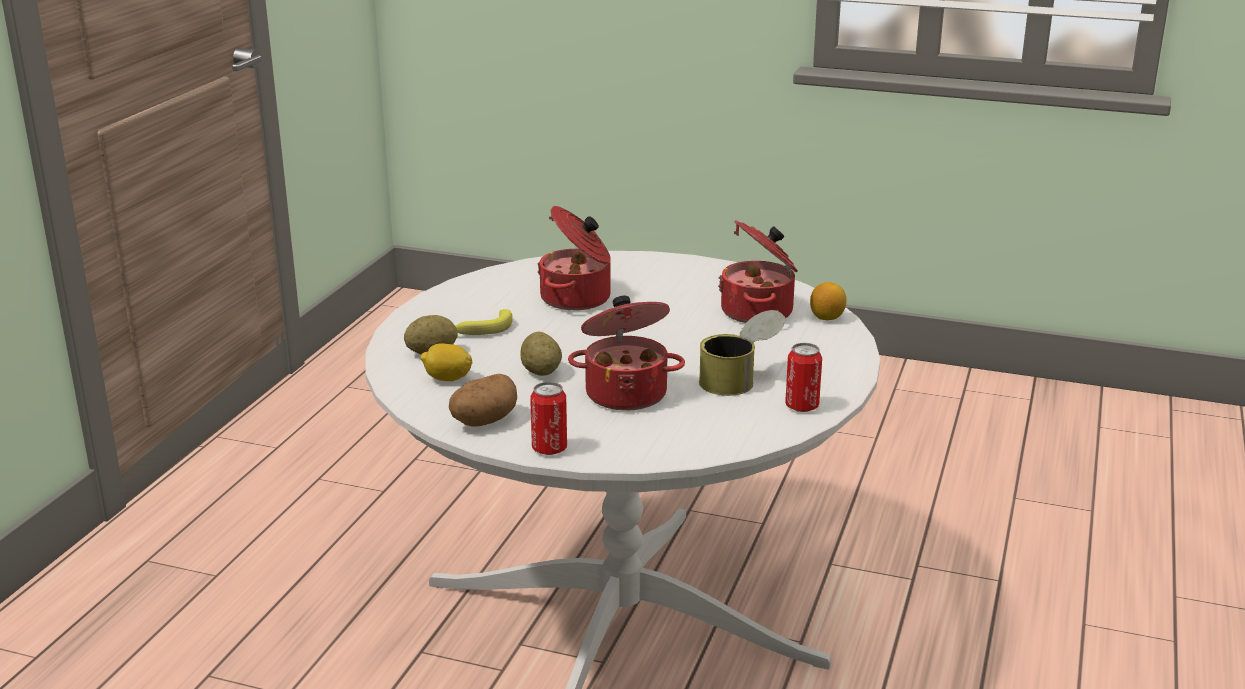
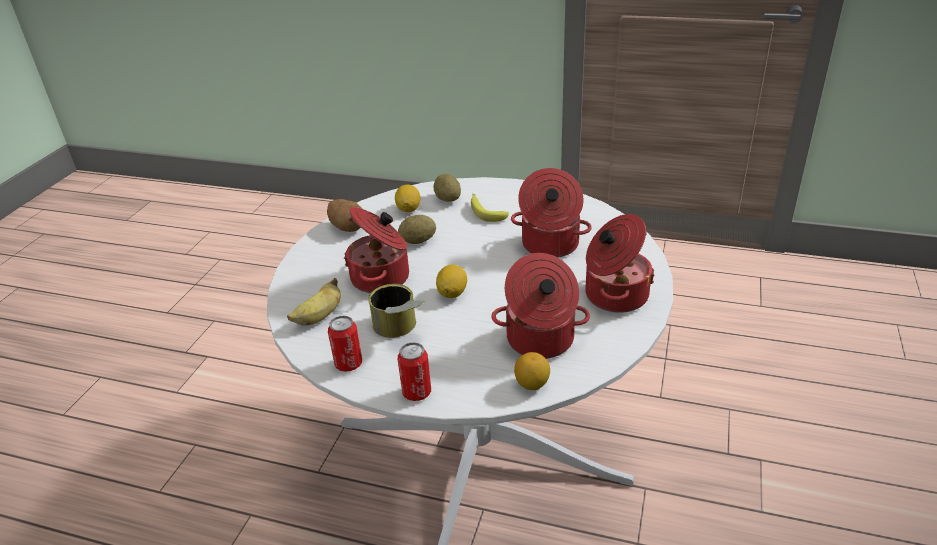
camera: 90 degrees right, 10 degrees up
can [530,382,567,455] -> can moved to [398,342,431,401]
none -> banana [287,278,341,326]
none -> lemon [436,265,467,298]
none -> cooking pot [585,214,655,313]

